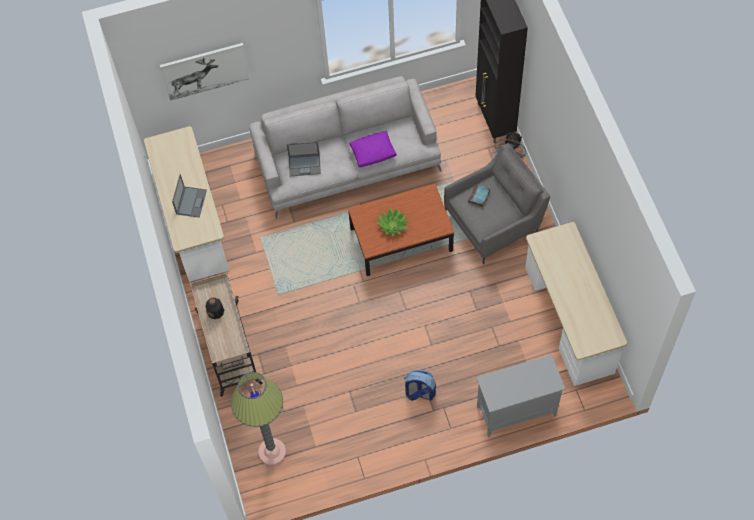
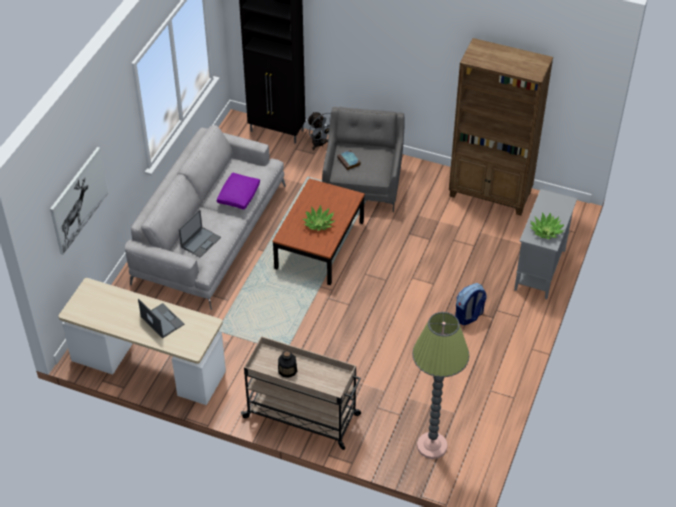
camera: 55 degrees left, 15 degrees down
desk [525,222,627,386] -> brown bookcase [449,38,553,216]
none -> potted plant [530,213,564,239]

